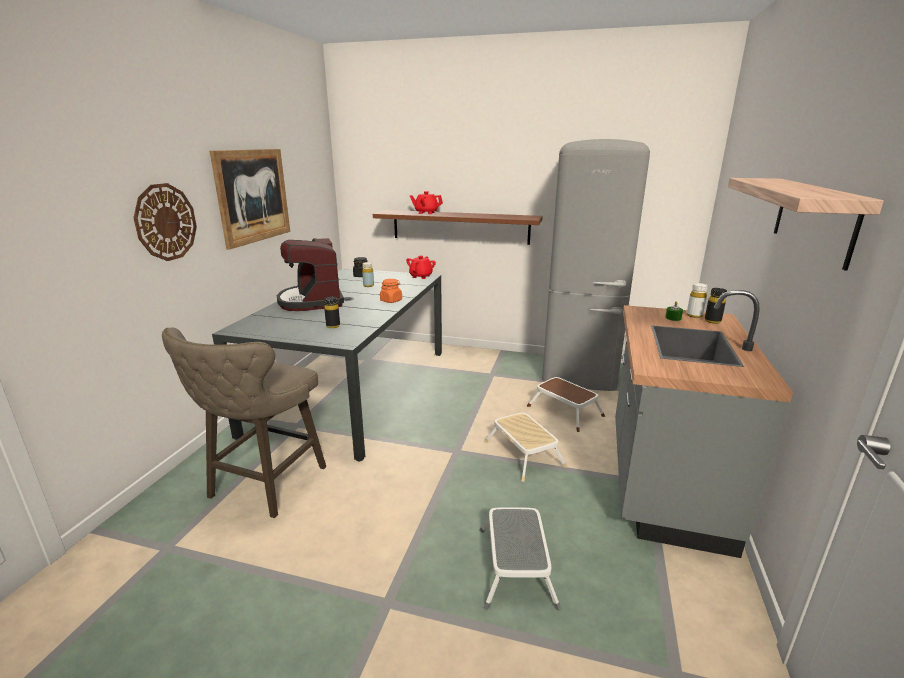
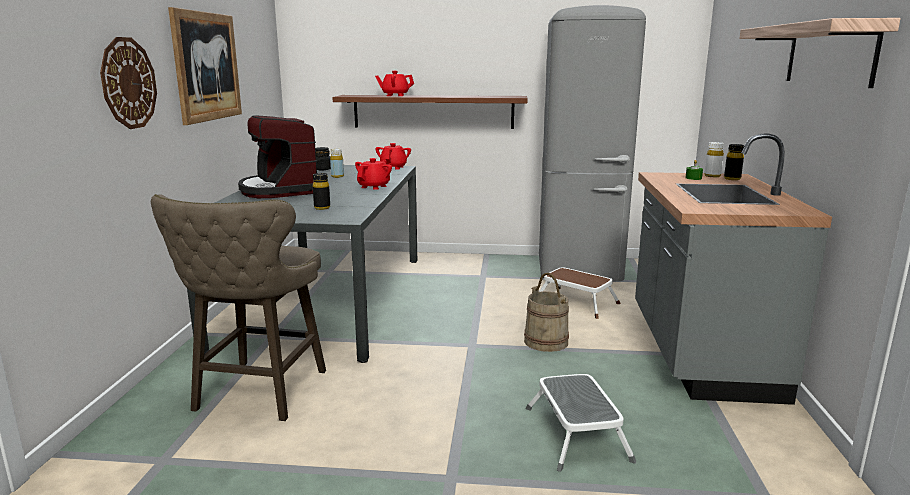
camera: 10 degrees left, 5 degrees down
orange jar [380,279,402,303] -> red teapot [355,158,392,190]
beige step ladder [484,413,567,482] -> beige bucket [524,273,569,352]

